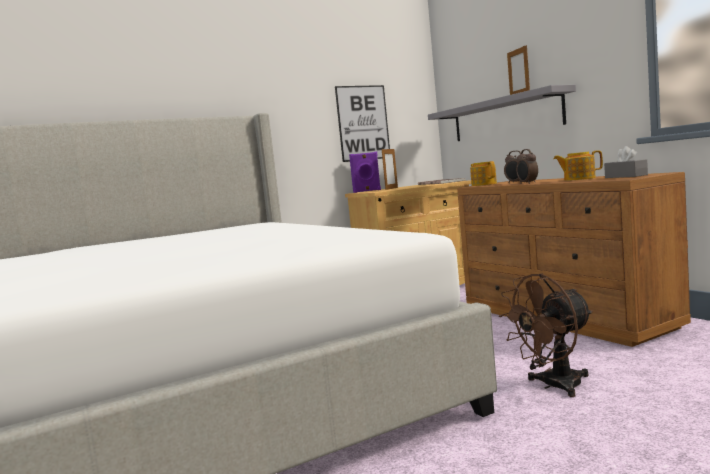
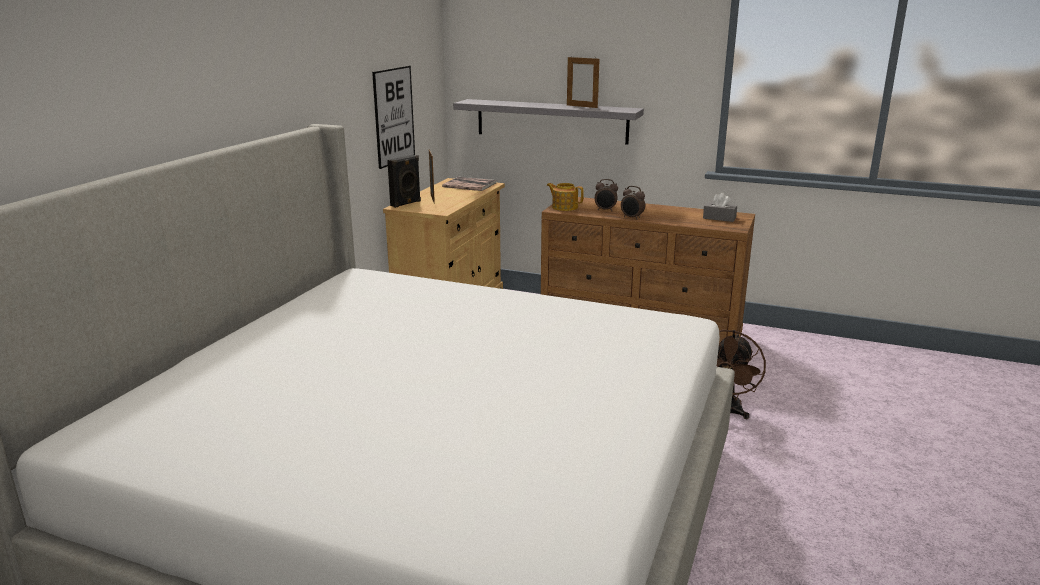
camera: 40 degrees left, 15 degrees up
purple speaker [349,152,381,193] -> black speaker [387,155,421,208]
teapot [553,150,603,181] -> none

